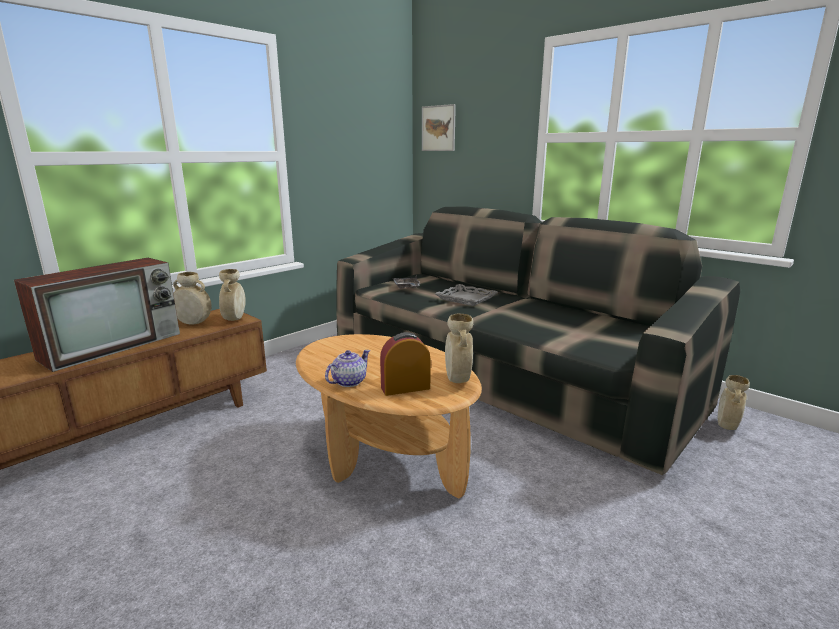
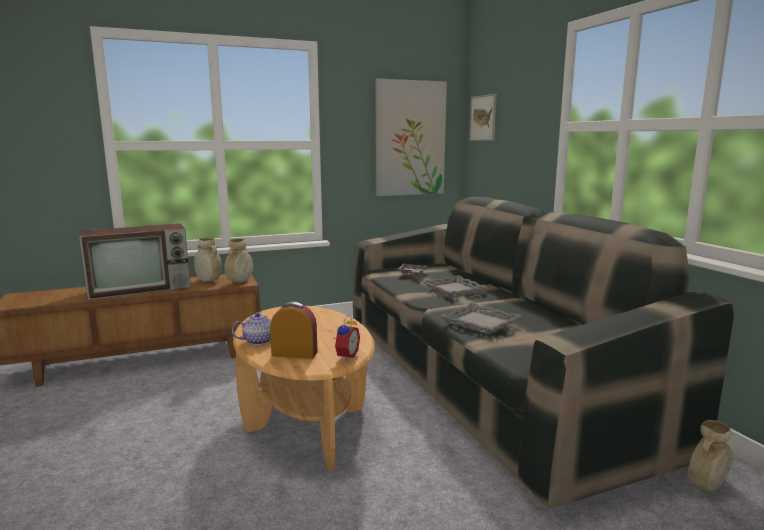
camera: 25 degrees right, 5 degrees down
beige vase [445,313,473,383] -> alarm clock [334,315,360,361]
none -> picture [376,79,447,196]
none -> grey tray [440,303,521,334]

